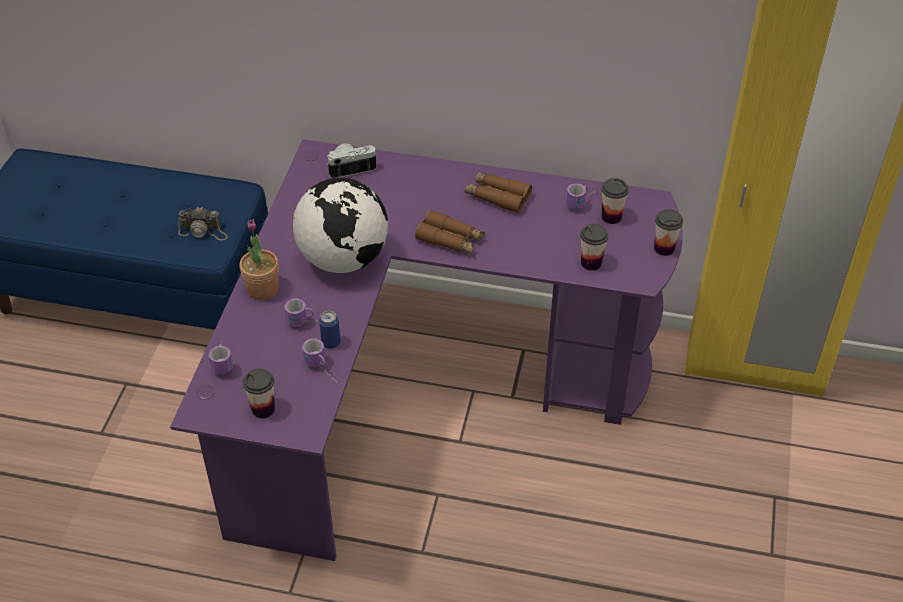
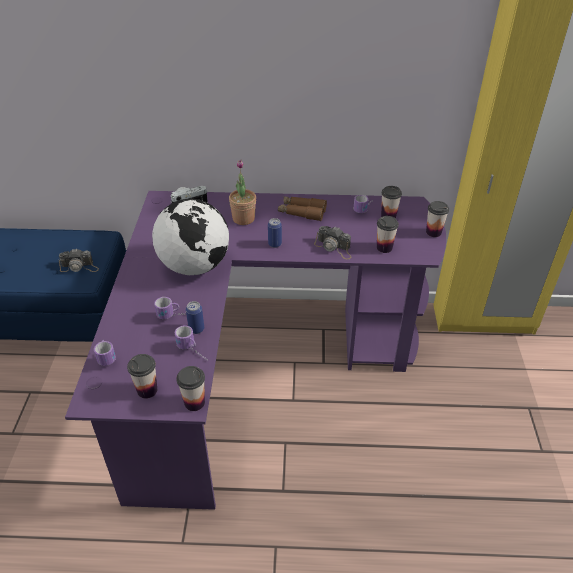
camera: 10 degrees left, 5 degrees down
potted plant [240,219,279,300] -> potted plant moved to [229,160,256,225]
brown binoculars [415,210,485,254] -> can [268,218,282,248]
none -> cup [176,366,205,411]
none -> camera [314,226,351,259]

